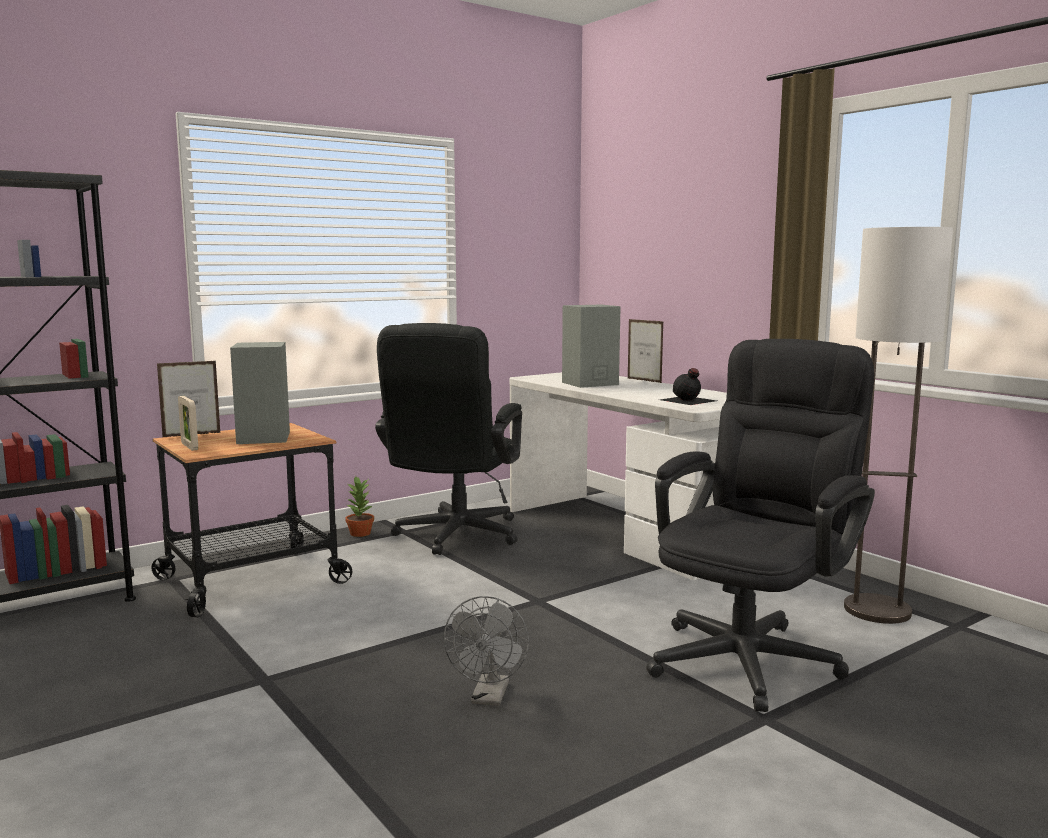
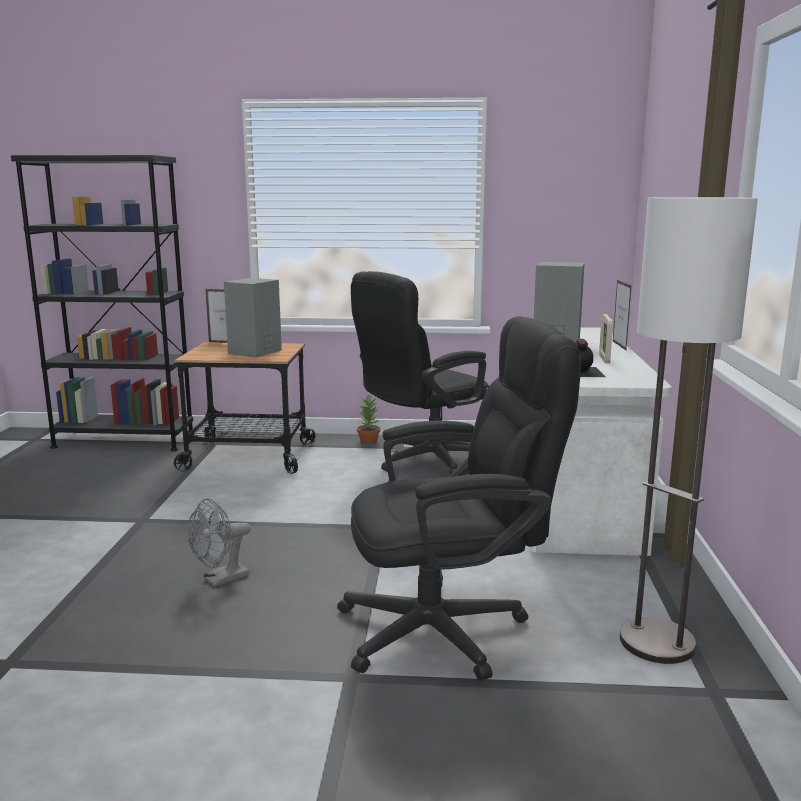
camera: 40 degrees right, 5 degrees up
picture frame [178,396,198,451] -> picture frame moved to [599,314,613,363]

